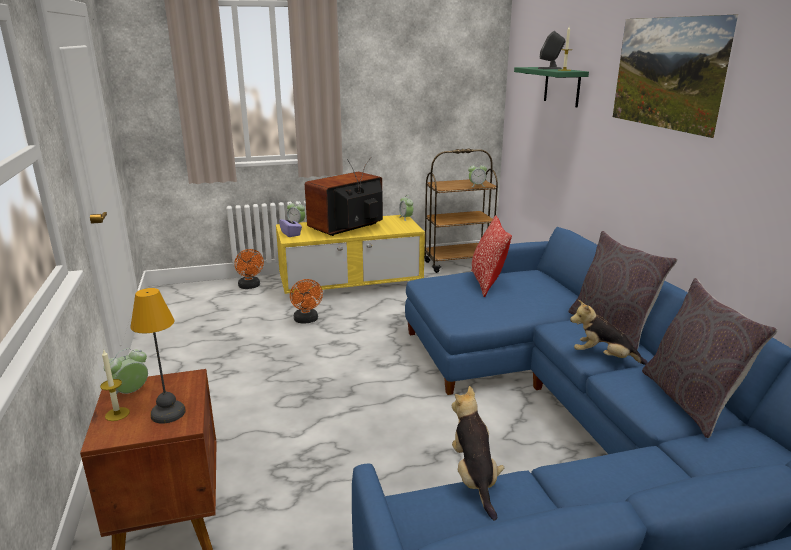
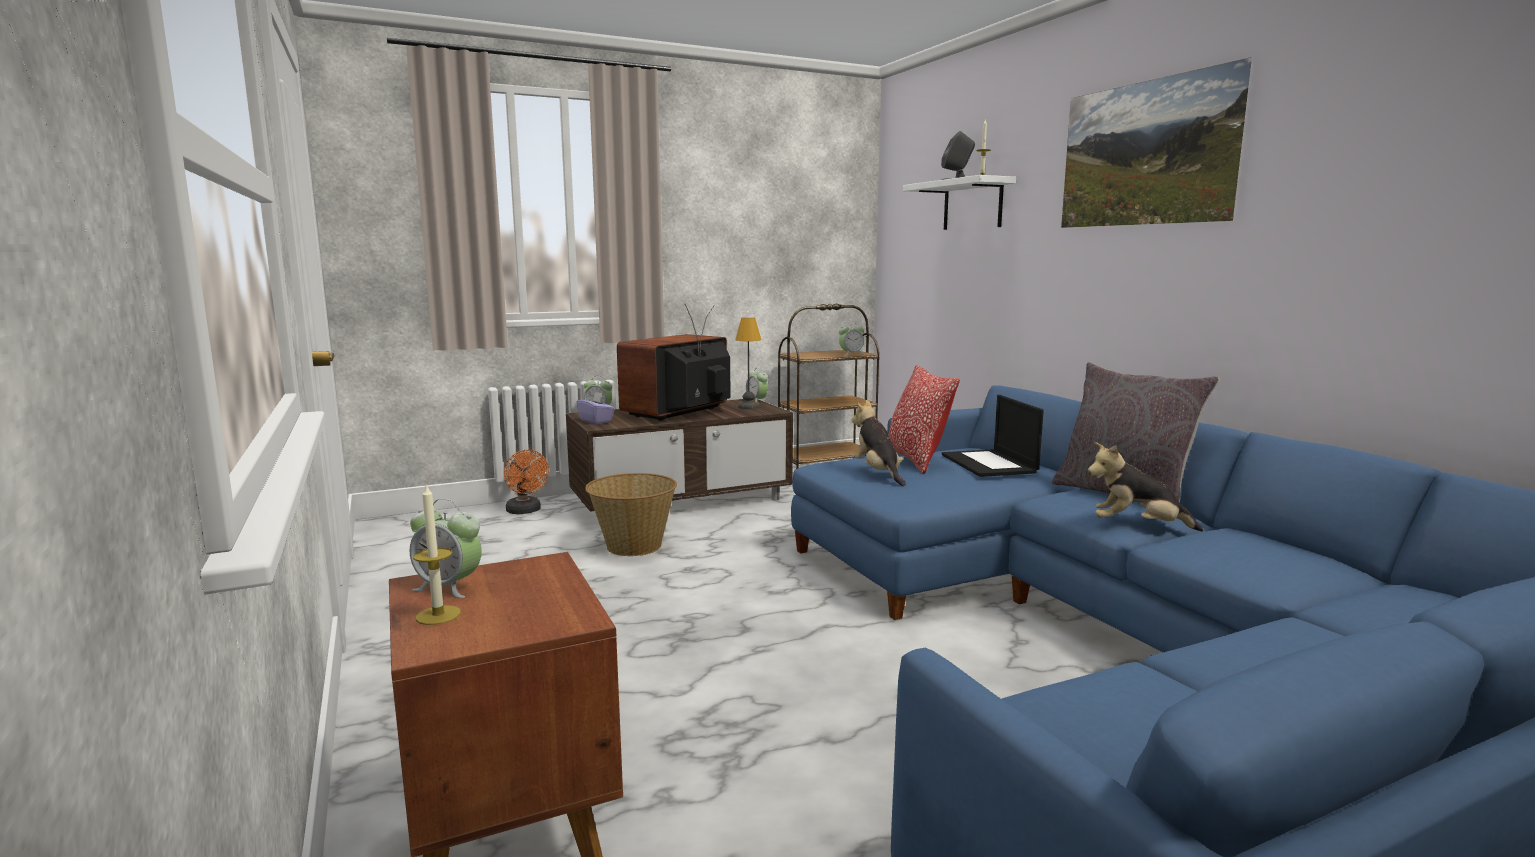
camera: 10 degrees left, 10 degrees down
alarm clock [104,348,148,394] -> alarm clock turned 105 degrees counterclockwise [410,499,482,598]
table lamp [131,288,186,424] -> table lamp moved to [735,317,761,409]
yellow tv stand [276,215,425,298] -> brown tv stand [566,399,793,512]
orange fan [290,279,323,324] -> basket [585,473,677,556]
plush toy [451,386,504,520] -> plush toy moved to [851,400,906,486]
green shelf [514,67,589,107] -> white shelf [903,175,1016,230]
grey pillow [642,278,778,438] -> none
none -> laptop [942,395,1044,477]

